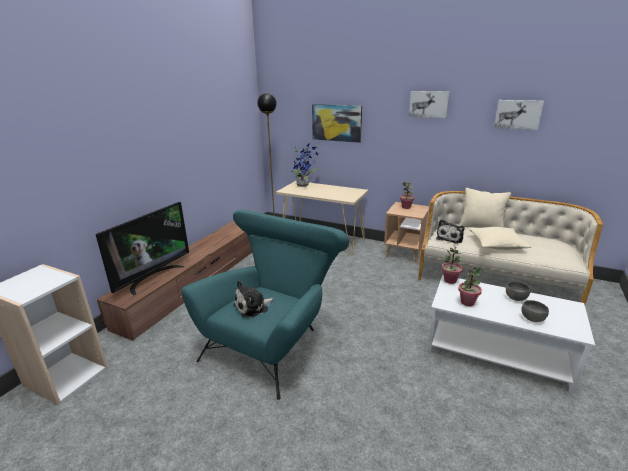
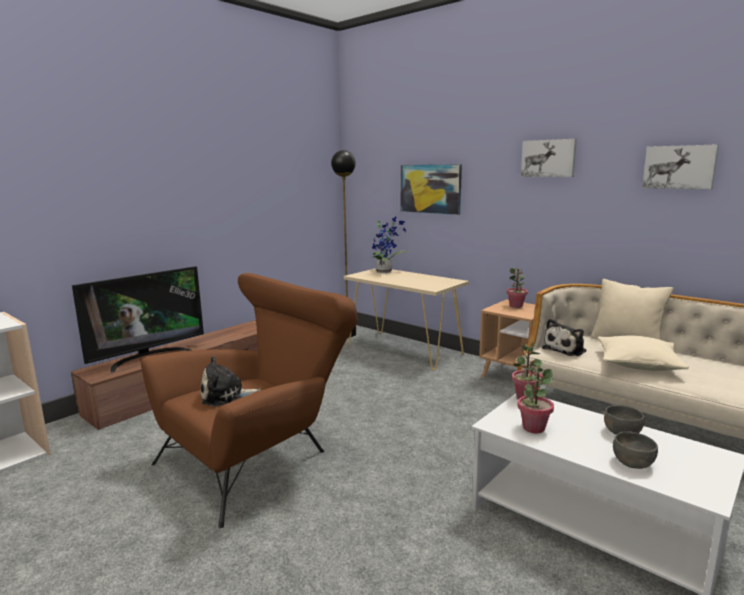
camera: 15 degrees right, 10 degrees down
turquoise armchair [181,210,349,400] -> brown armchair [141,273,358,528]

